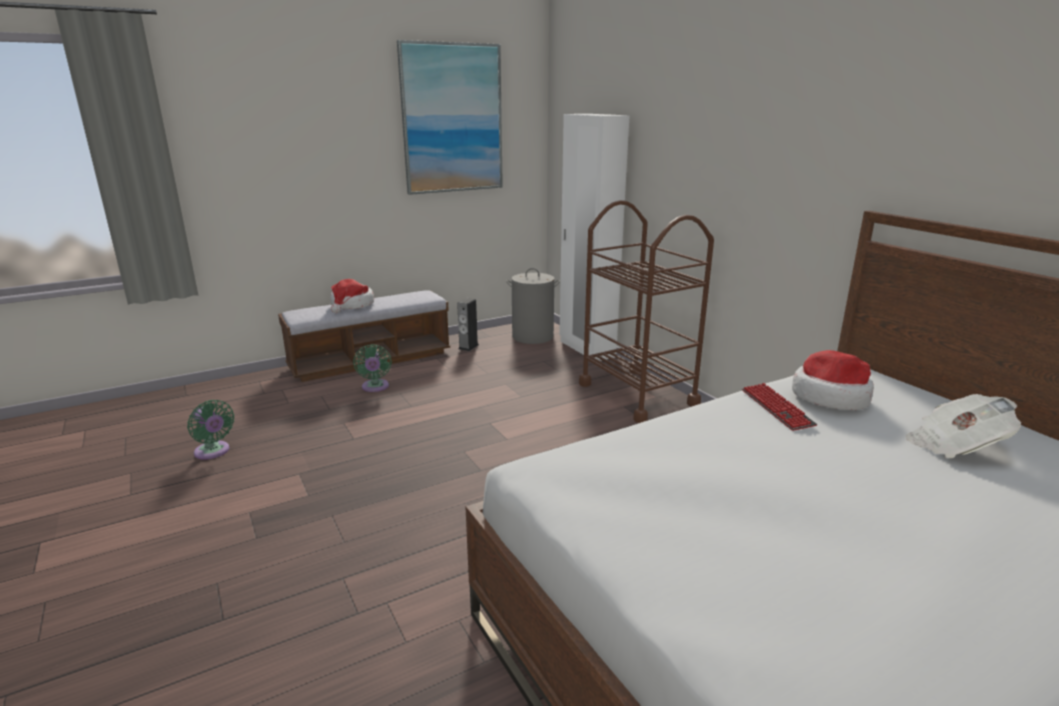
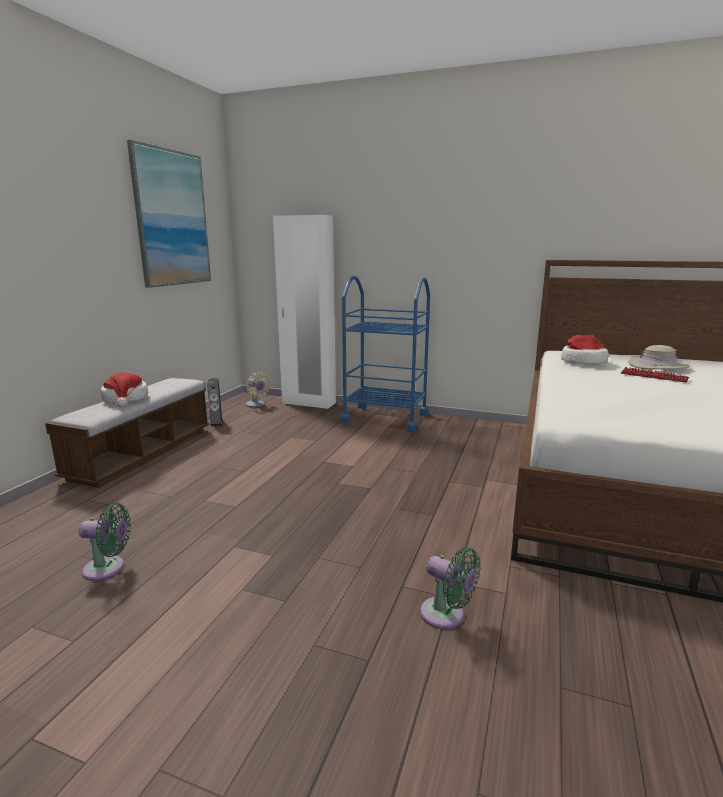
camera: 40 degrees left, 5 degrees down
green fan [353,344,392,392] -> green fan moved to [420,548,481,629]
grey laundry basket [506,268,560,344] -> beige fan [246,372,270,408]
brown cart [579,200,714,423] -> blue cart [341,276,430,432]
keyboard [742,383,818,431] -> keyboard moved to [621,367,689,383]
newspaper [906,394,1021,458] -> beige hat [628,345,690,370]

